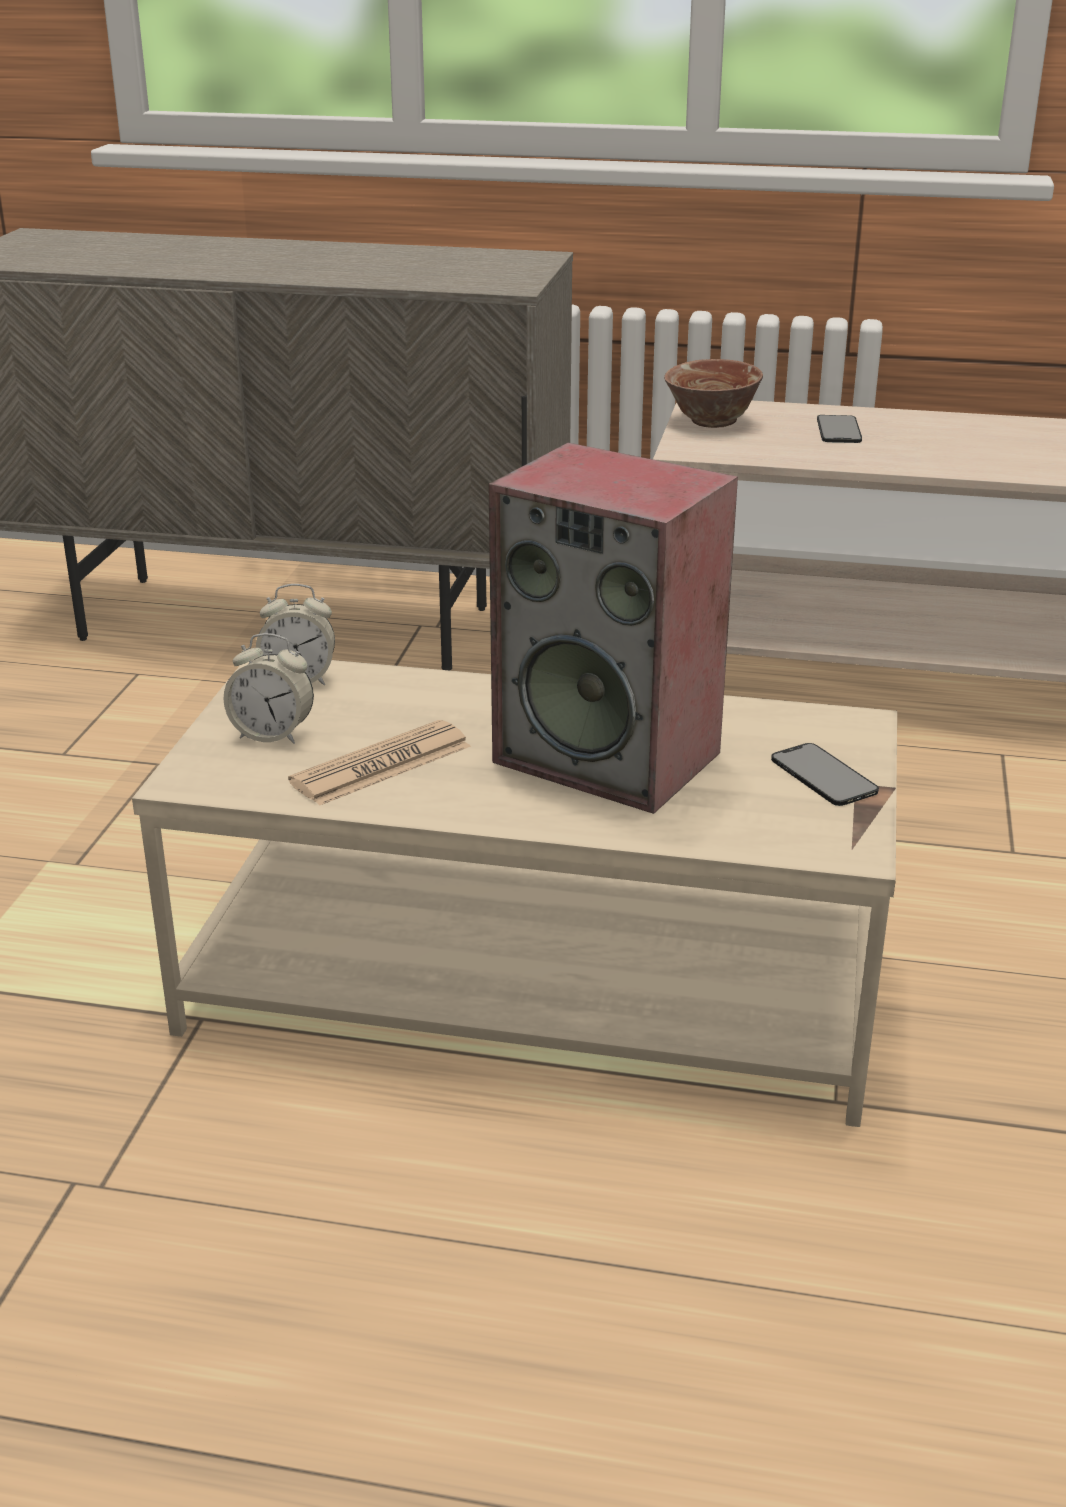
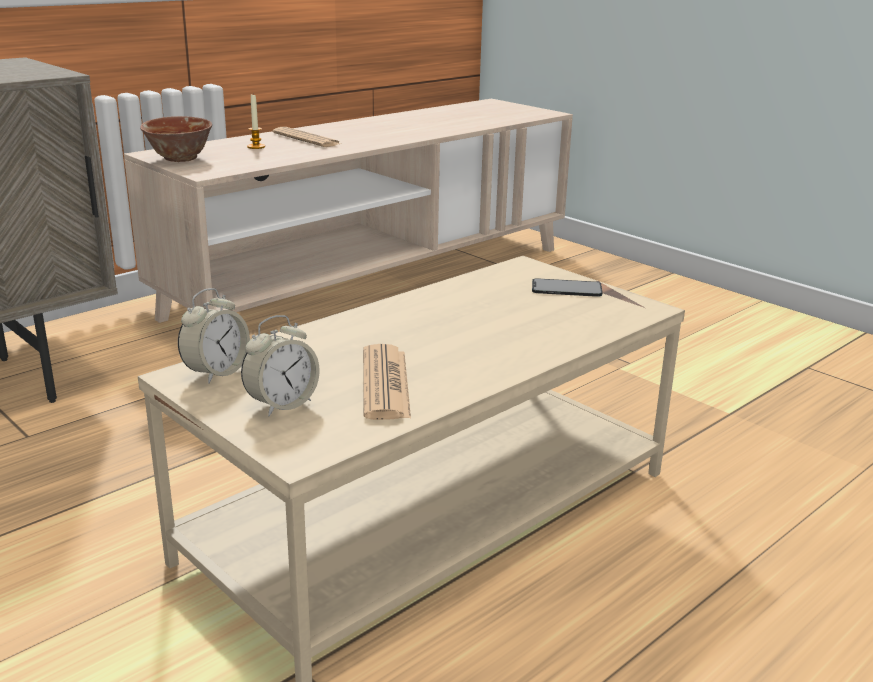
camera: 55 degrees left, 5 degrees down
speaker [489,443,738,814] -> none
phone [817,415,862,443] -> candle [247,95,265,149]
none -> newspaper [273,127,341,147]

